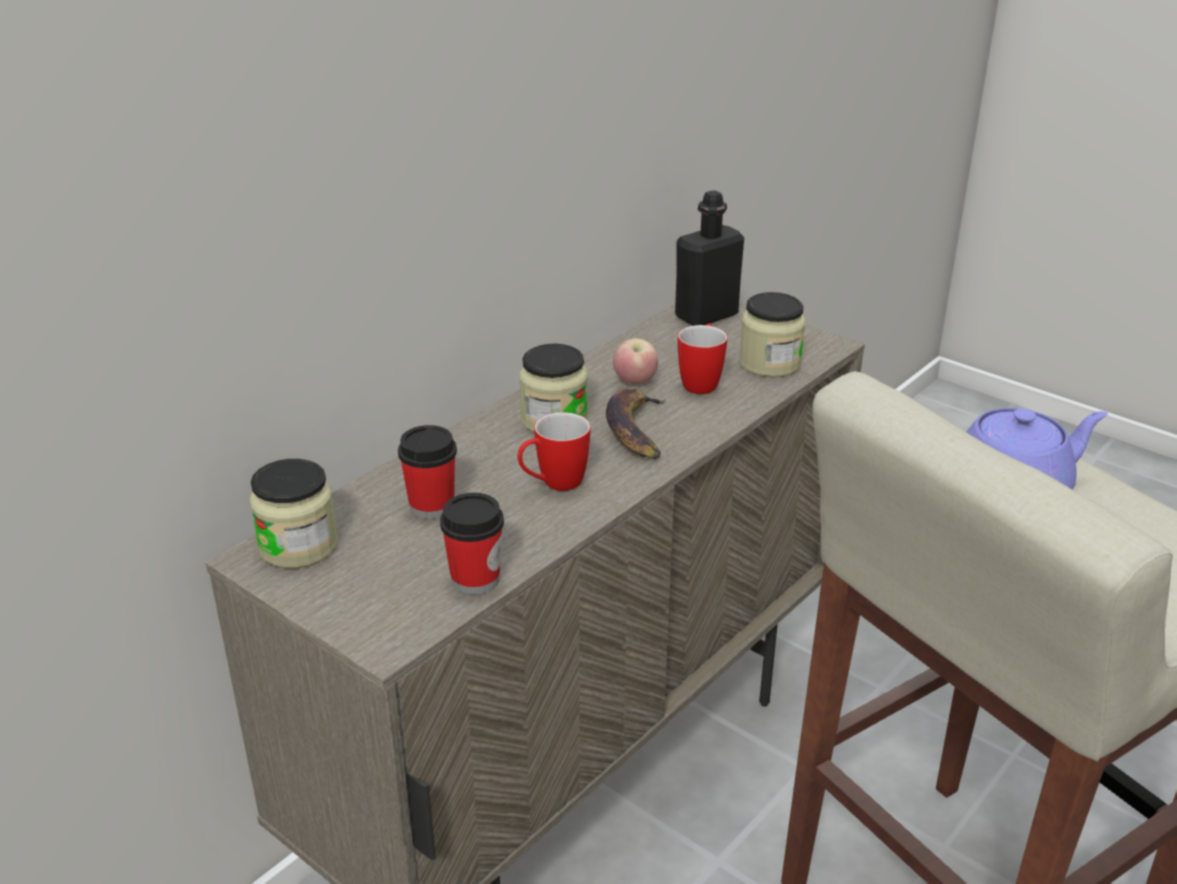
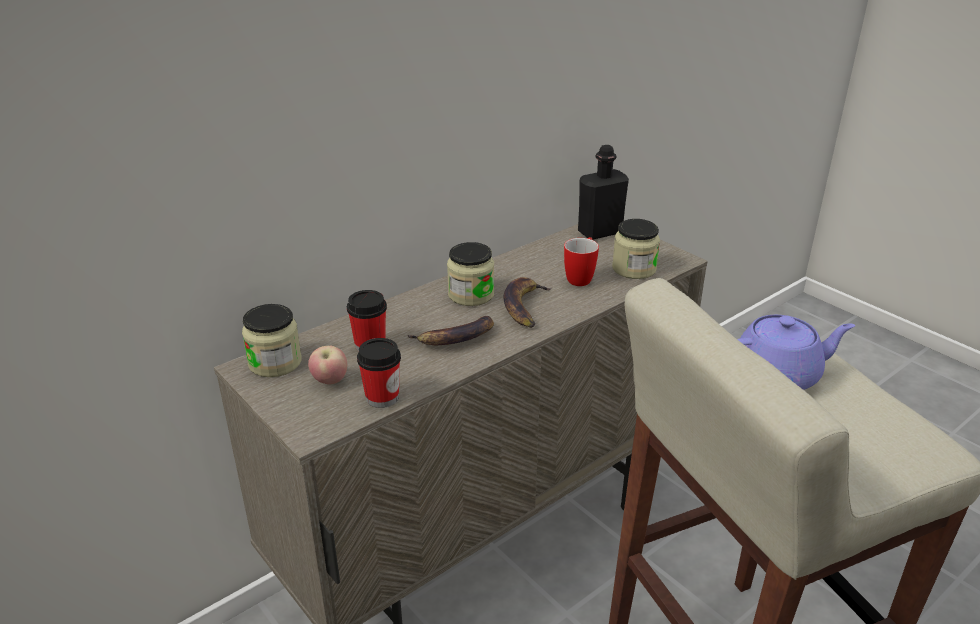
camera: 10 degrees right, 0 degrees up
mug [518,412,591,491] -> banana [408,316,494,345]
apple [613,338,658,385] -> apple moved to [308,346,347,385]

